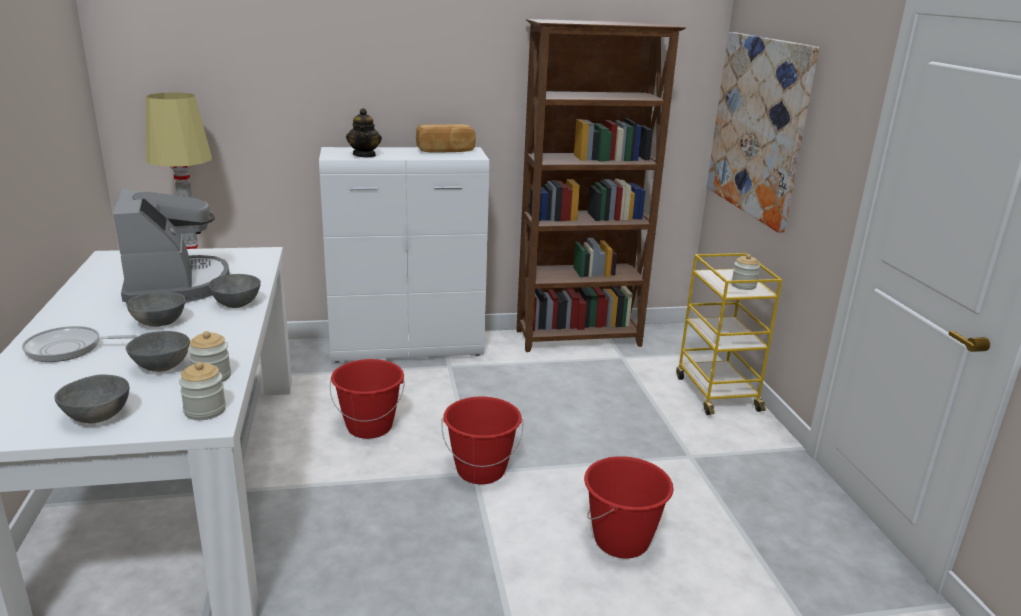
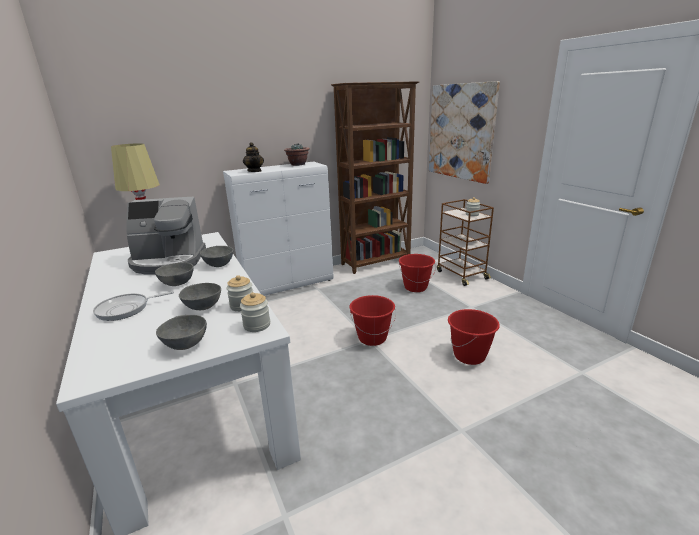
camera: 15 degrees left, 0 degrees up
coffee machine [113,189,230,305] -> coffee machine turned 120 degrees clockwise [126,196,206,275]
red bucket [330,359,405,439] -> red bucket moved to [399,254,436,292]
bread [416,124,476,153] -> potted plant [284,143,310,166]
yellow cart [676,253,782,415] -> brown cart [437,199,494,286]

